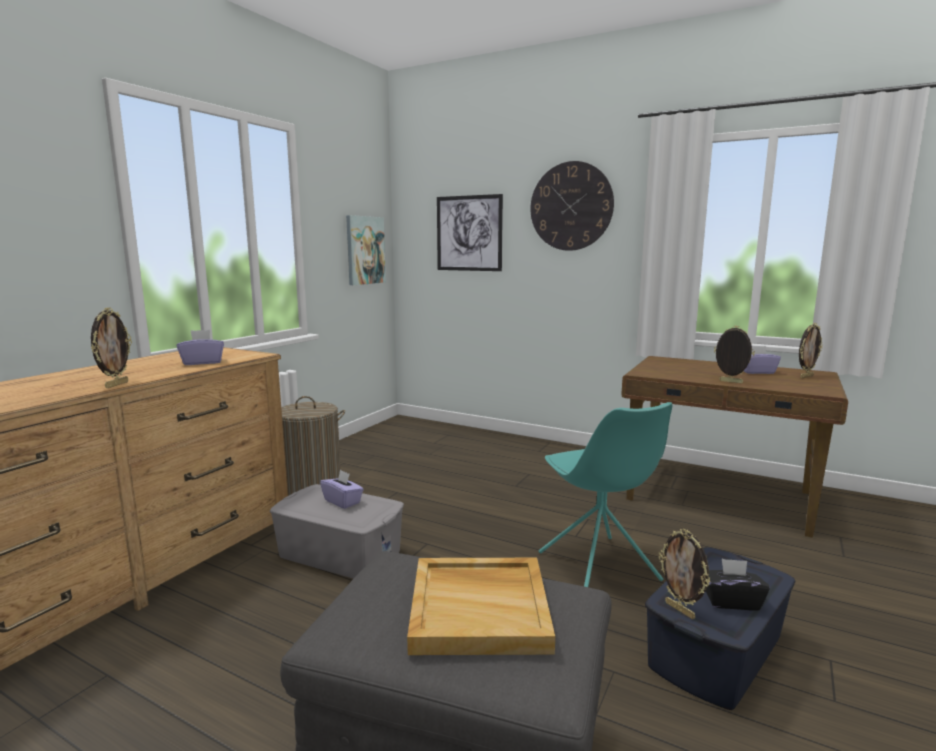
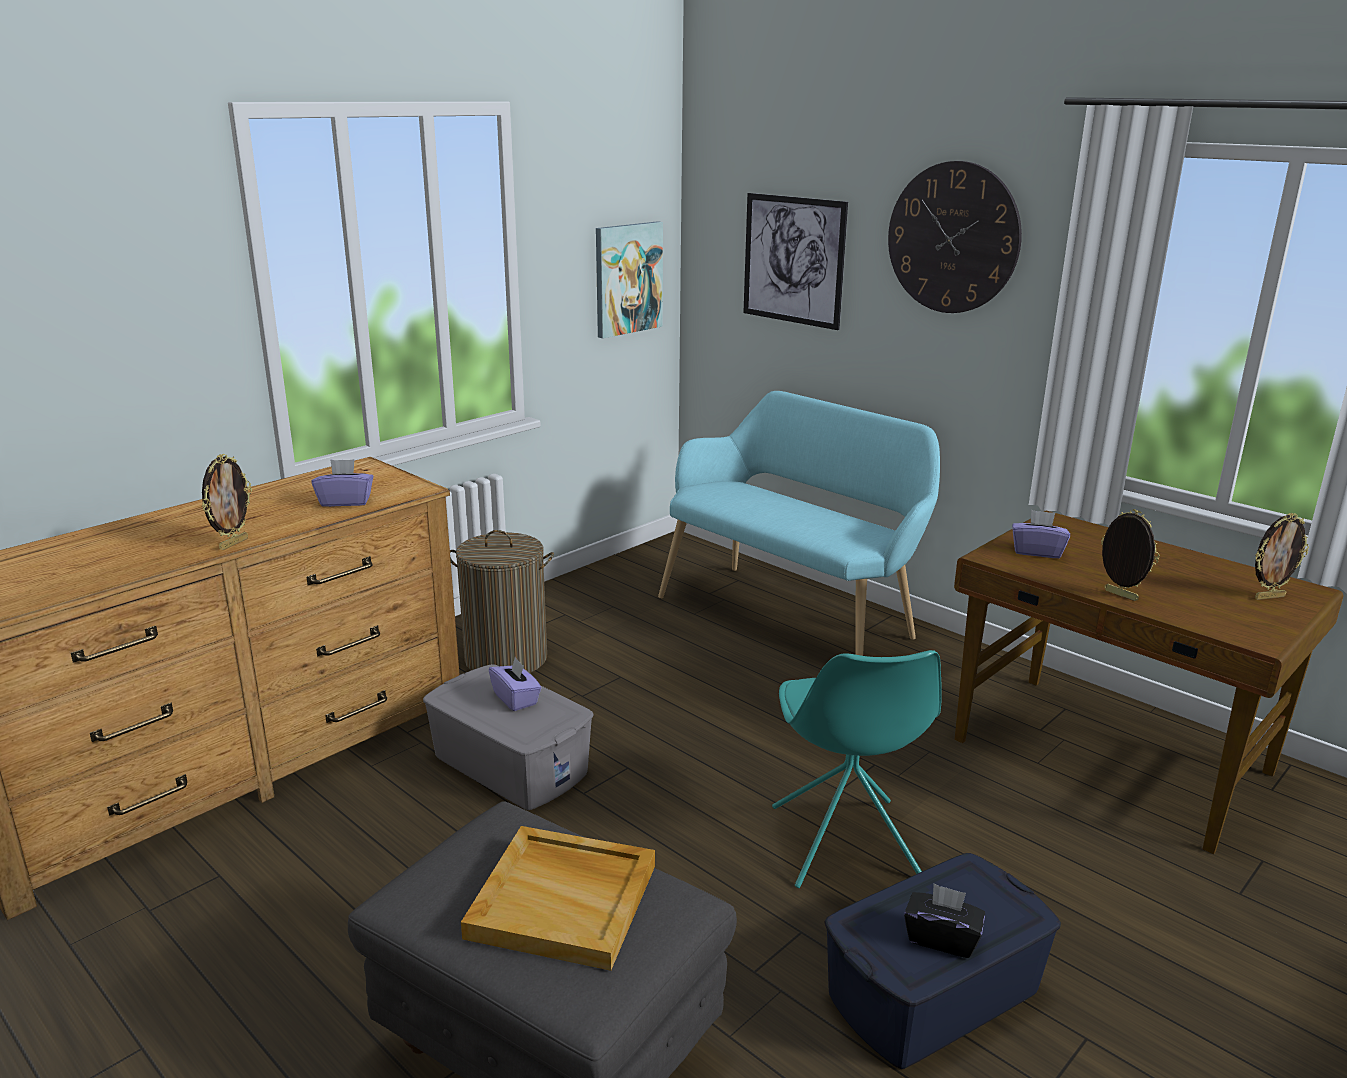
camera: 15 degrees right, 10 degrees up
picture frame [659,529,710,619] -> none
purple tissue box [744,346,781,374] -> purple tissue box moved to [1012,510,1070,558]
none -> turquoise bench [658,391,940,656]

